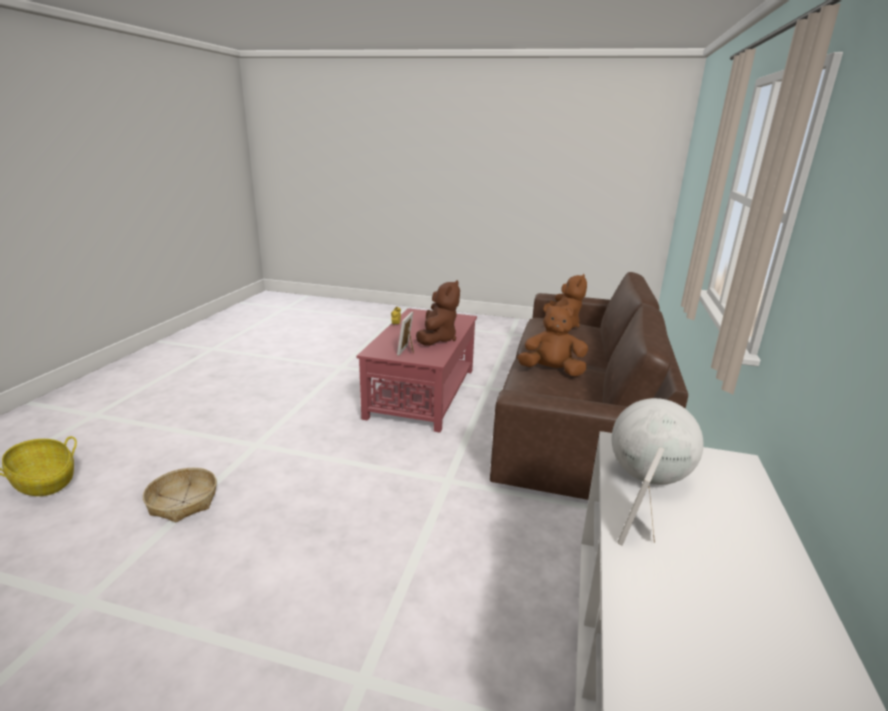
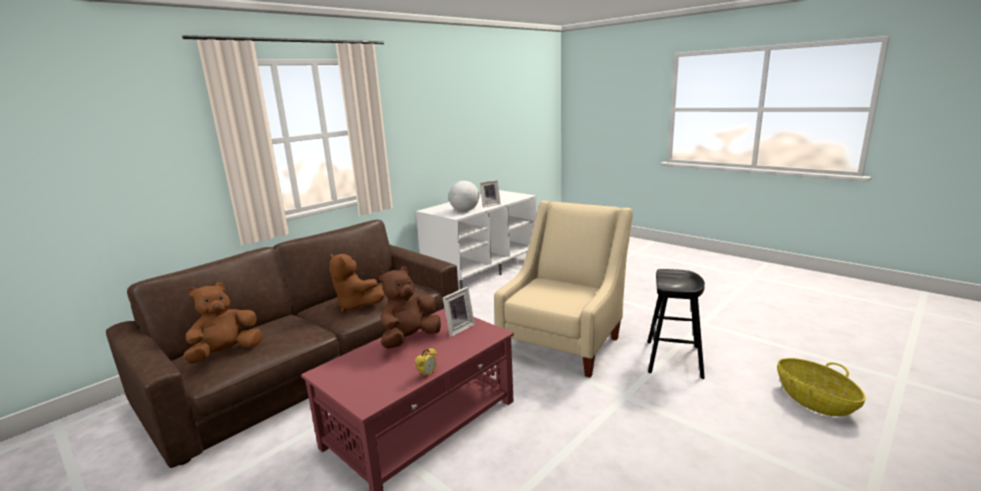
camera: 150 degrees left, 5 degrees down
basket [143,468,217,522] -> black stool [647,269,705,379]
none -> beige armchair [494,201,633,378]

